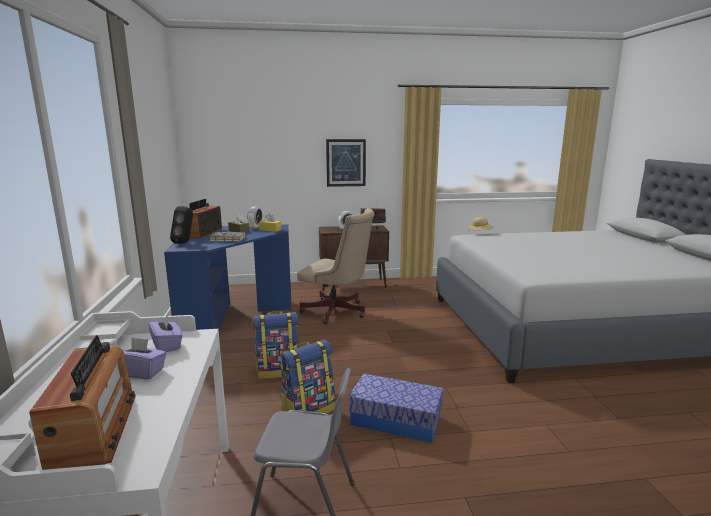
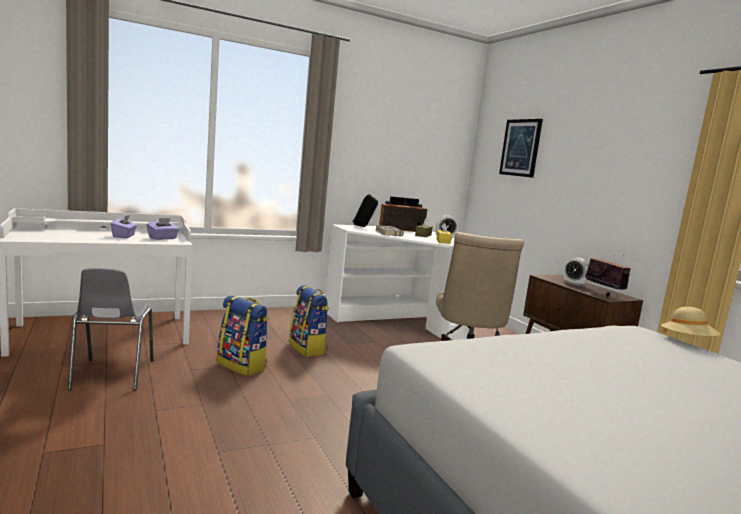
camera: 70 degrees right, 5 degrees down
radio [29,335,136,470] -> none
blue desk [164,224,291,331] -> white desk [326,224,468,340]
picture [326,139,366,187] -> picture moved to [499,119,543,178]
storage box [348,373,443,443] -> none

